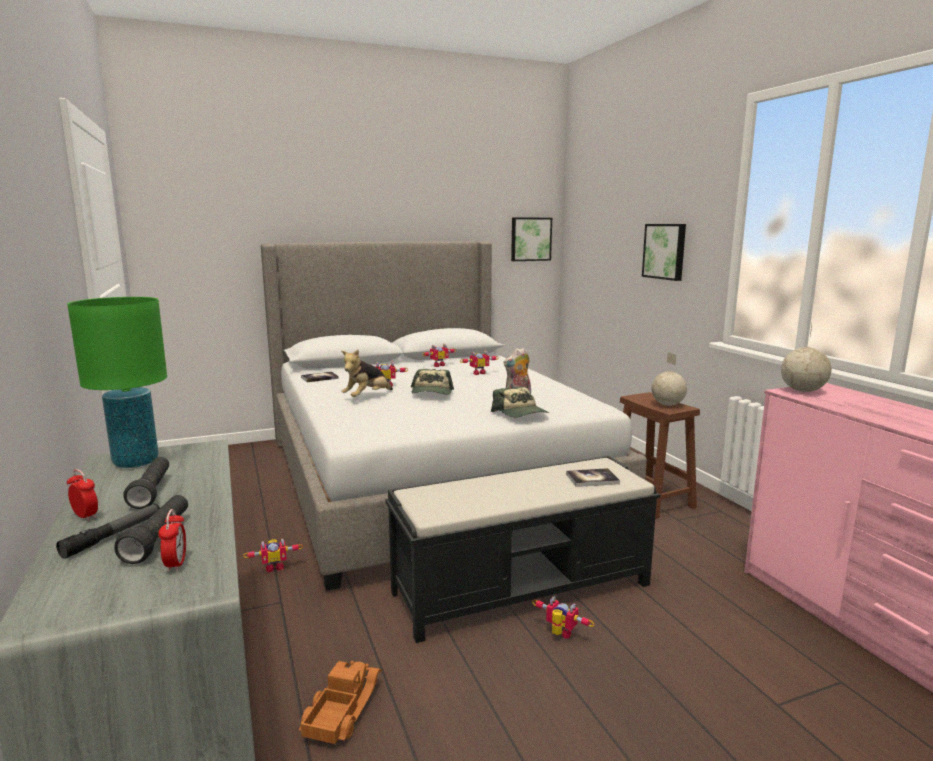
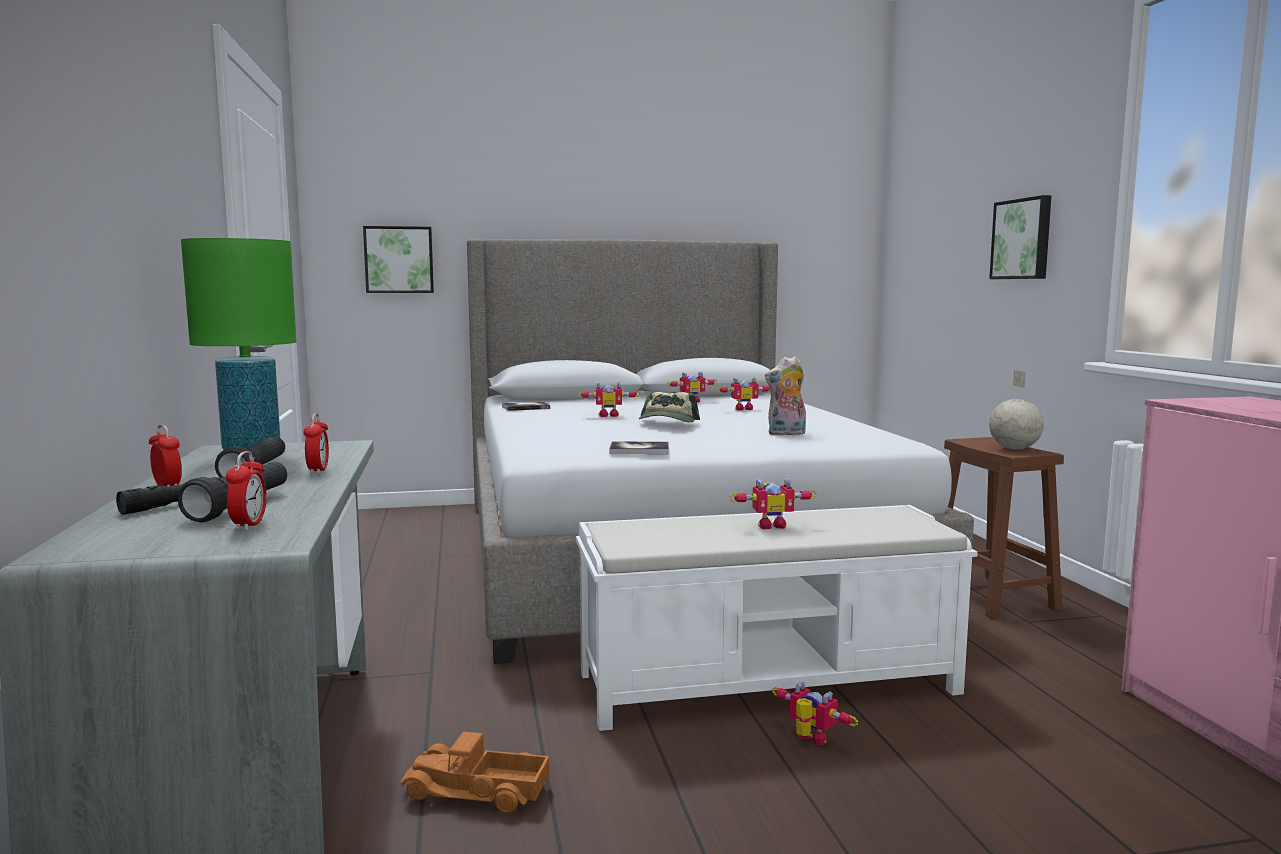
camera: 10 degrees right, 5 degrees down
toy robot [243,538,303,572] -> toy robot moved to [729,477,817,529]
toy truck [299,661,382,744] -> toy truck turned 105 degrees counterclockwise [401,732,550,813]
plush toy [341,349,393,397] -> none
black bench [385,456,660,643] -> white bench [576,505,977,731]
cap [491,387,549,417] -> none
picture [511,218,552,261] -> picture moved to [363,226,434,293]
book [566,468,620,487] -> book moved to [609,442,669,454]
globe [781,325,831,392] -> none
none -> alarm clock [303,413,329,474]

